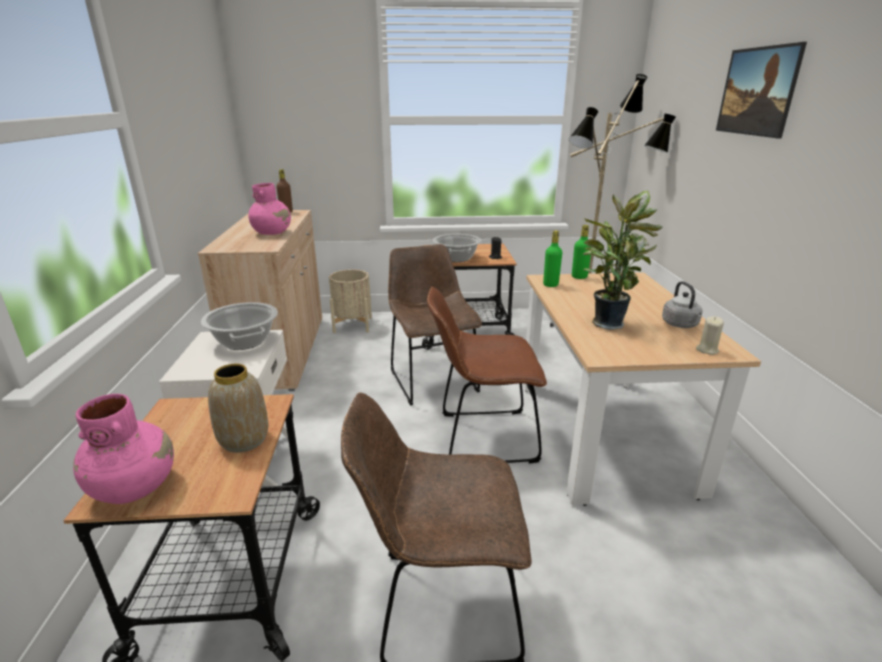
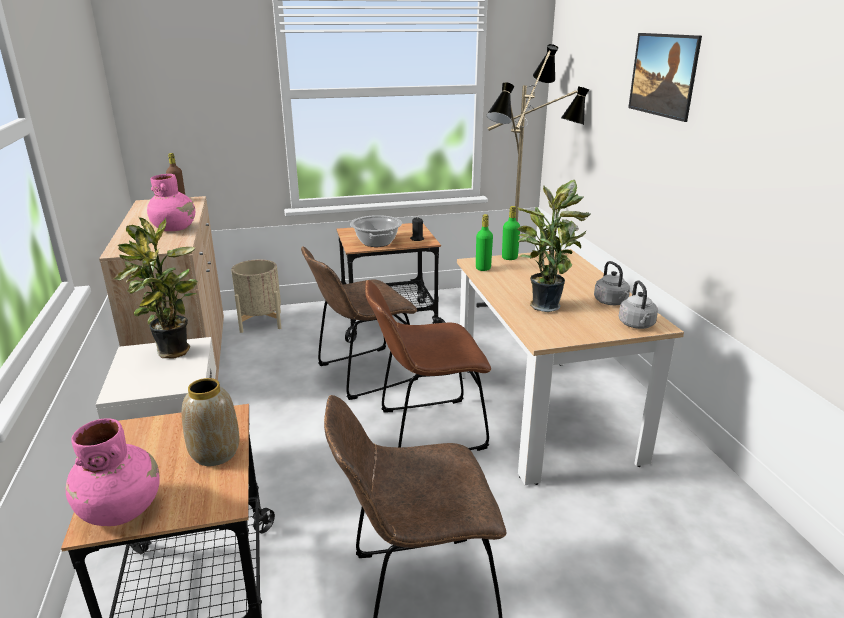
camera: 10 degrees left, 0 degrees up
cooking pot [201,302,278,350] -> potted plant [113,217,198,358]
brown chair [388,244,482,405] -> brown chair turned 90 degrees counterclockwise [301,247,418,400]
beige candle [696,316,724,355] -> grey kettle [619,280,658,329]

